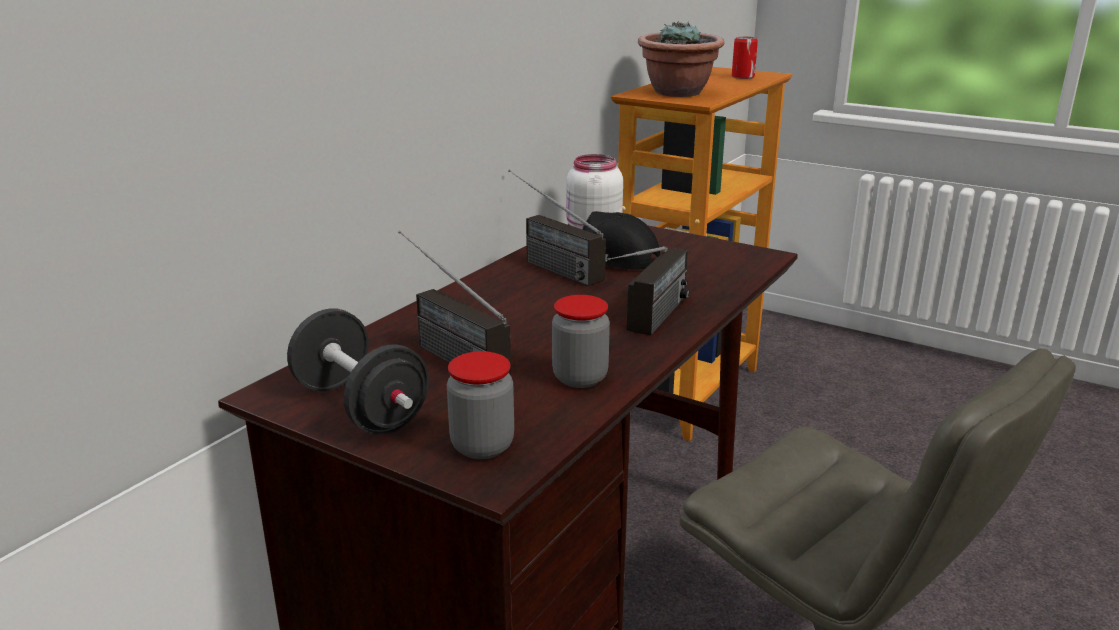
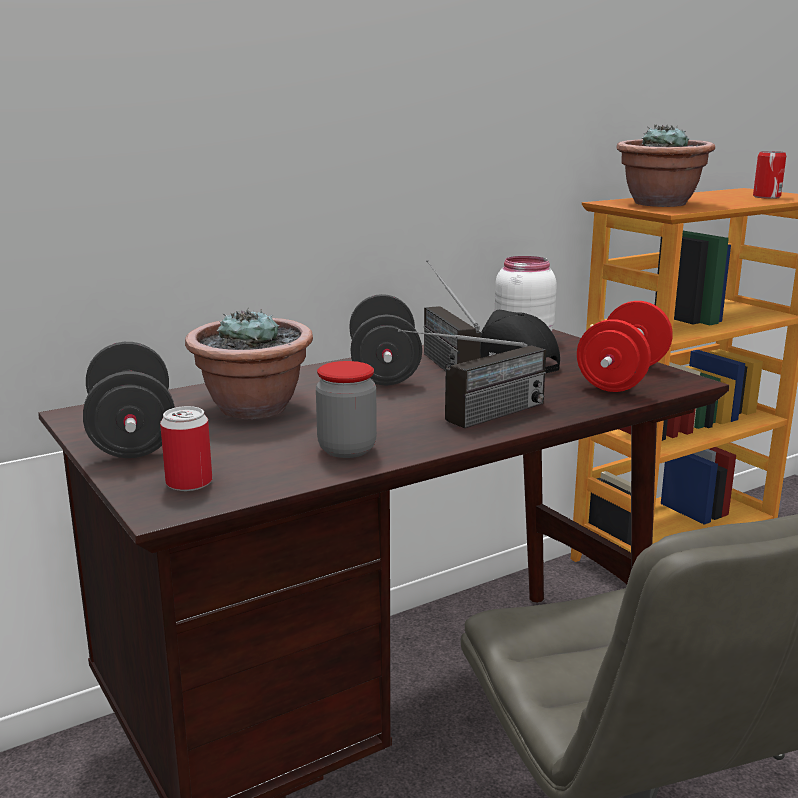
camera: 25 degrees right, 5 degrees down
radio [398,231,511,375] -> potted plant [185,308,313,419]
jar [447,351,514,459] -> can [160,406,212,491]
none -> black dumbbell [349,294,422,385]
none -> red dumbbell [577,301,673,392]

